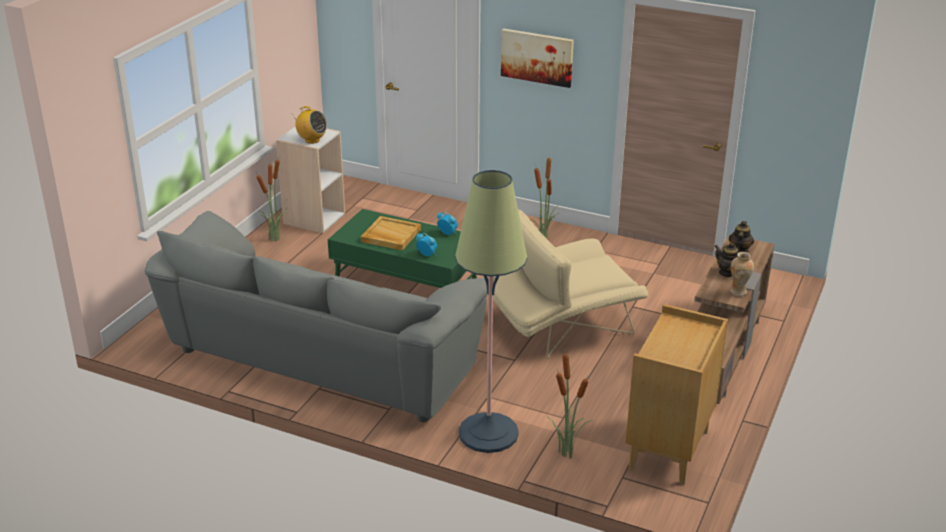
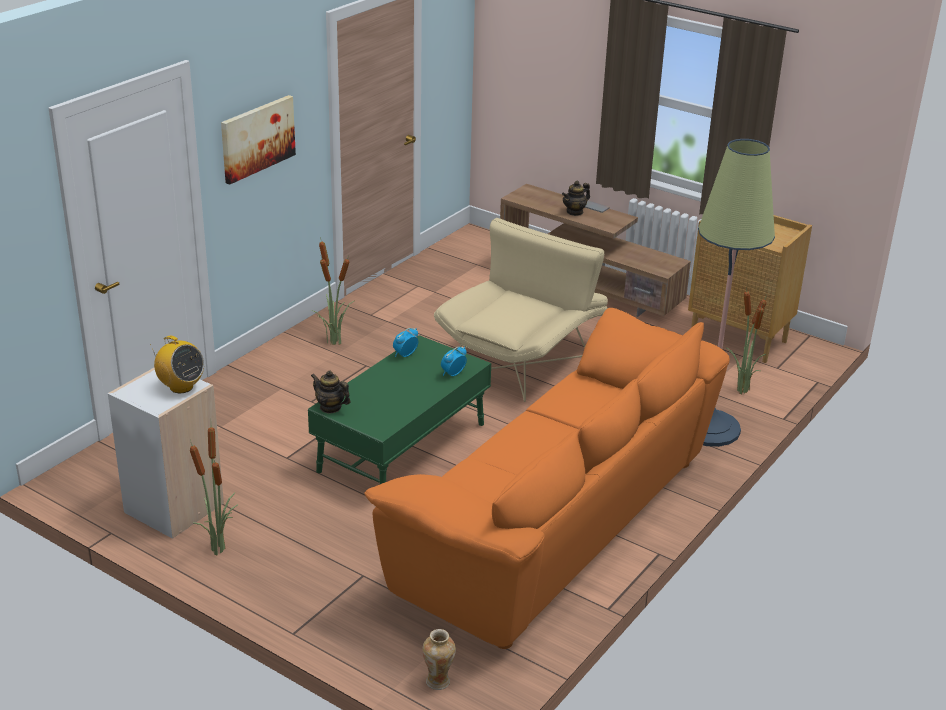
camera: 80 degrees left, 0 degrees up
grey sofa [145,211,488,422] -> orange sofa [365,308,730,649]
radio [294,106,327,144] -> radio turned 90 degrees clockwise [150,336,204,393]
beige tray [361,216,421,251] -> none
beige armchair [487,209,648,359] -> beige armchair turned 135 degrees counterclockwise [434,218,608,402]
teapot [729,221,754,253] -> teapot moved to [311,370,351,413]
vase [730,252,754,296] -> vase moved to [422,629,456,690]

